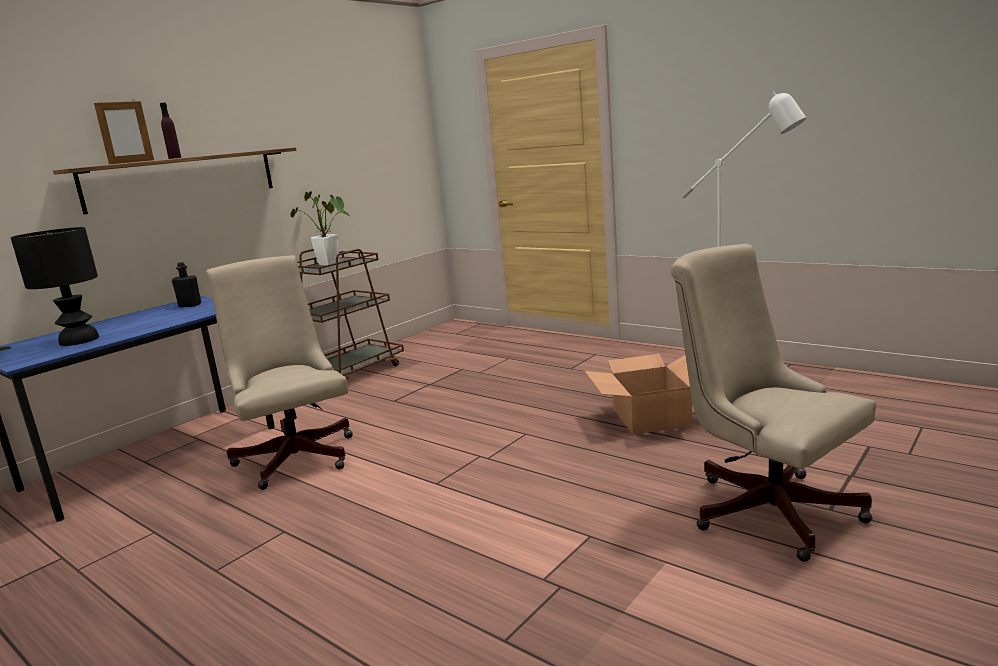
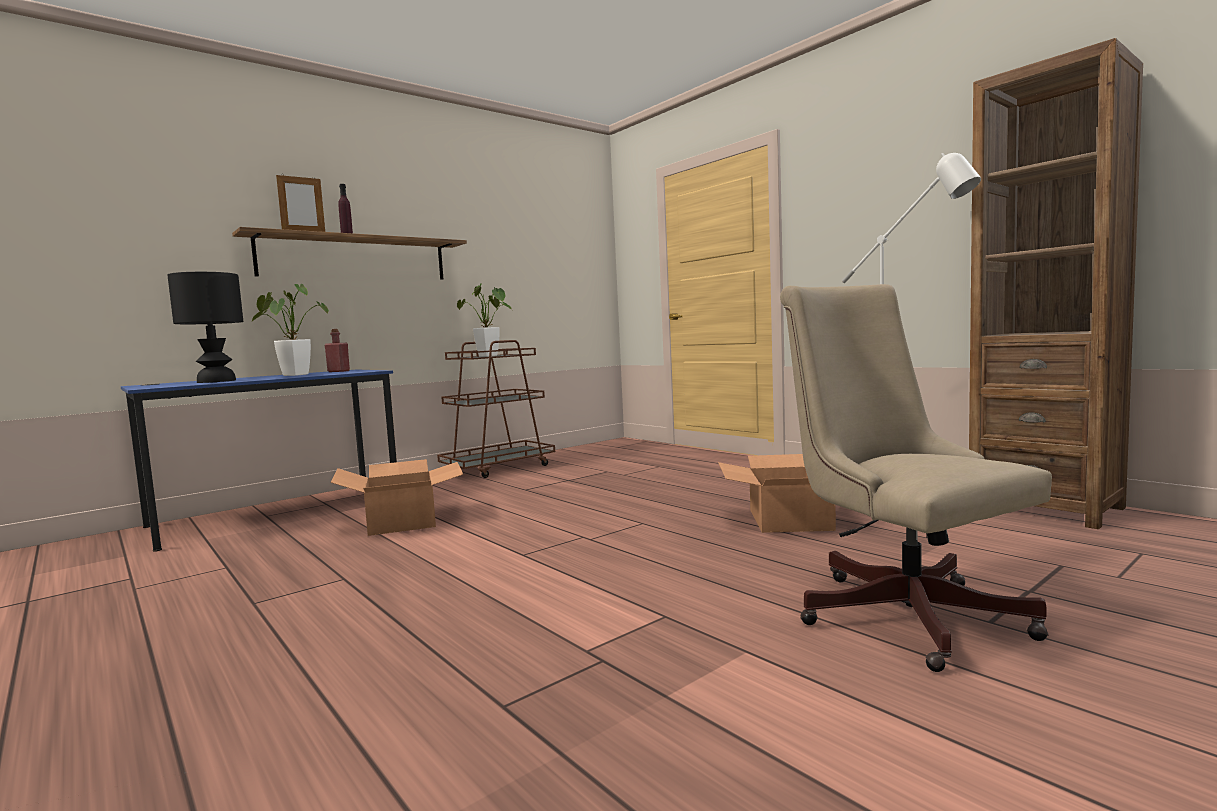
camera: 10 degrees right, 10 degrees down
black bottle [172,262,201,307] -> red bottle [325,329,350,372]
beige office chair [206,255,353,490] -> cardboard box [330,459,463,536]
none -> potted plant [251,284,329,376]
none -> brown bookcase [969,38,1143,529]

